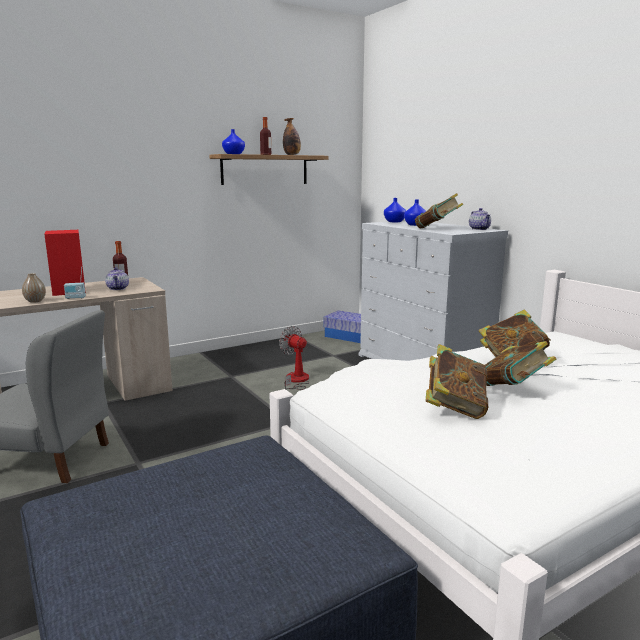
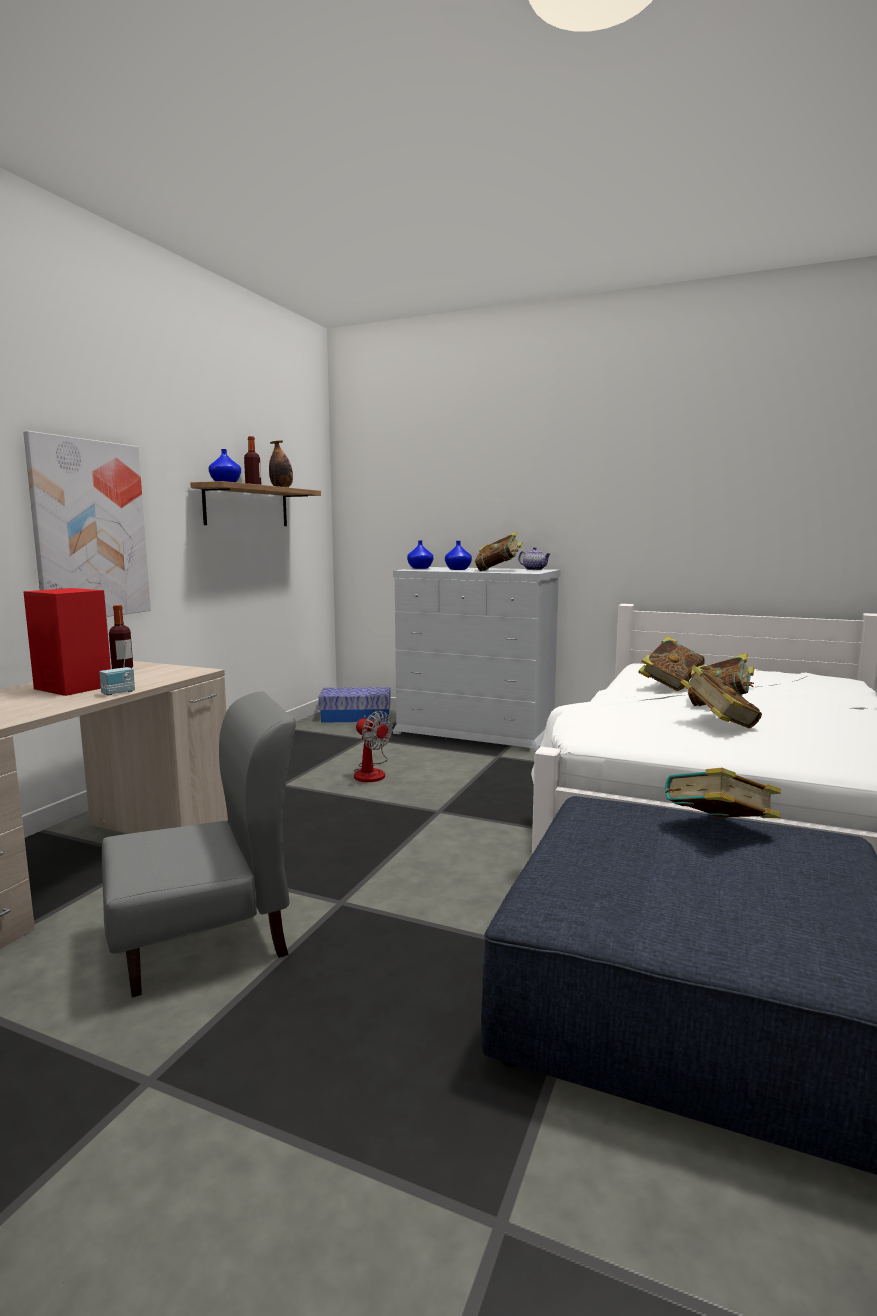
camera: 35 degrees left, 5 degrees down
vase [22,273,46,303] -> none
teapot [105,267,129,290] -> none
fan [279,326,310,390] -> fan turned 150 degrees counterclockwise [354,711,393,782]
none -> picture [23,431,151,617]
none -> book [665,768,781,818]

